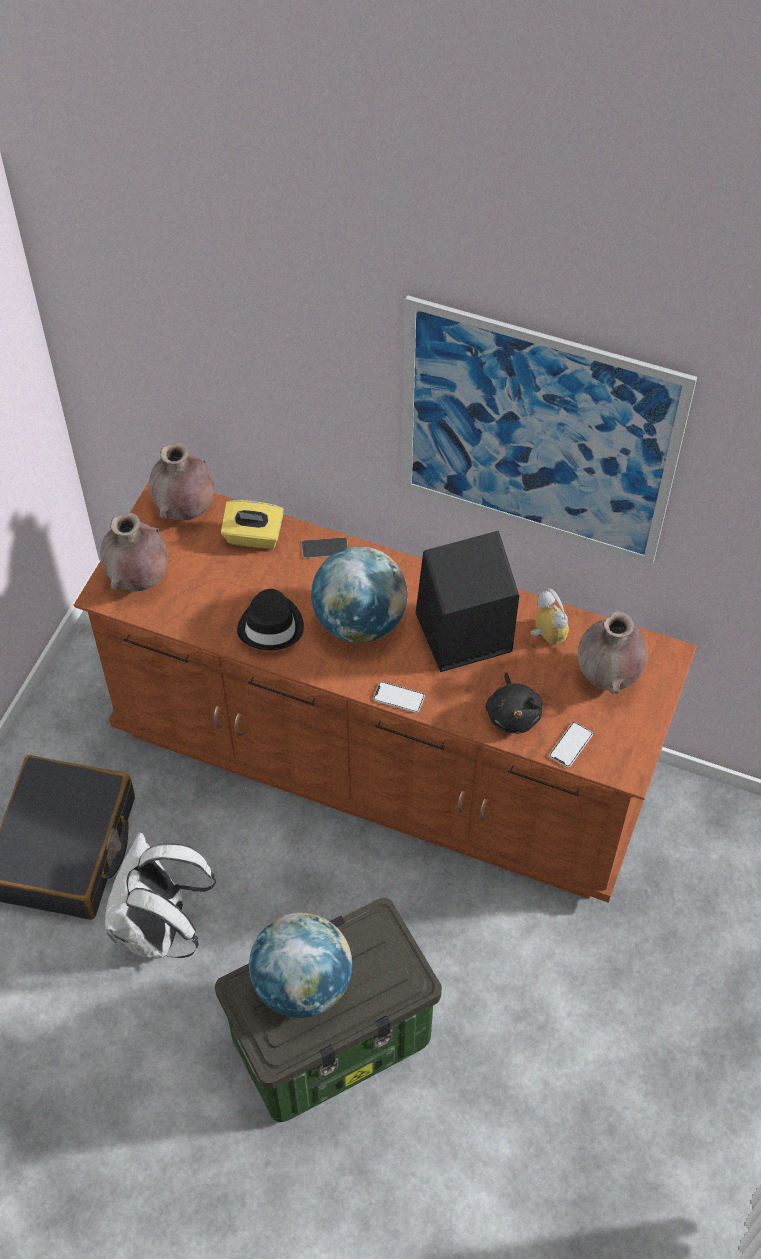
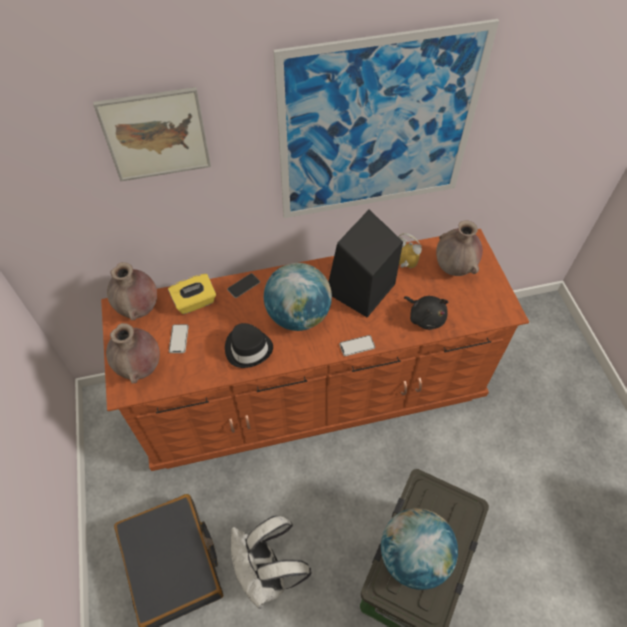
camera: 35 degrees left, 0 degrees up
phone [549,722,593,767] -> phone moved to [169,324,189,353]
none -> picture [93,87,211,181]

